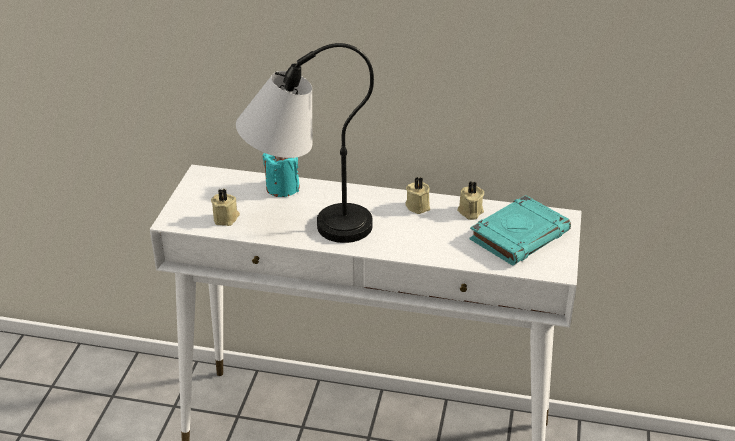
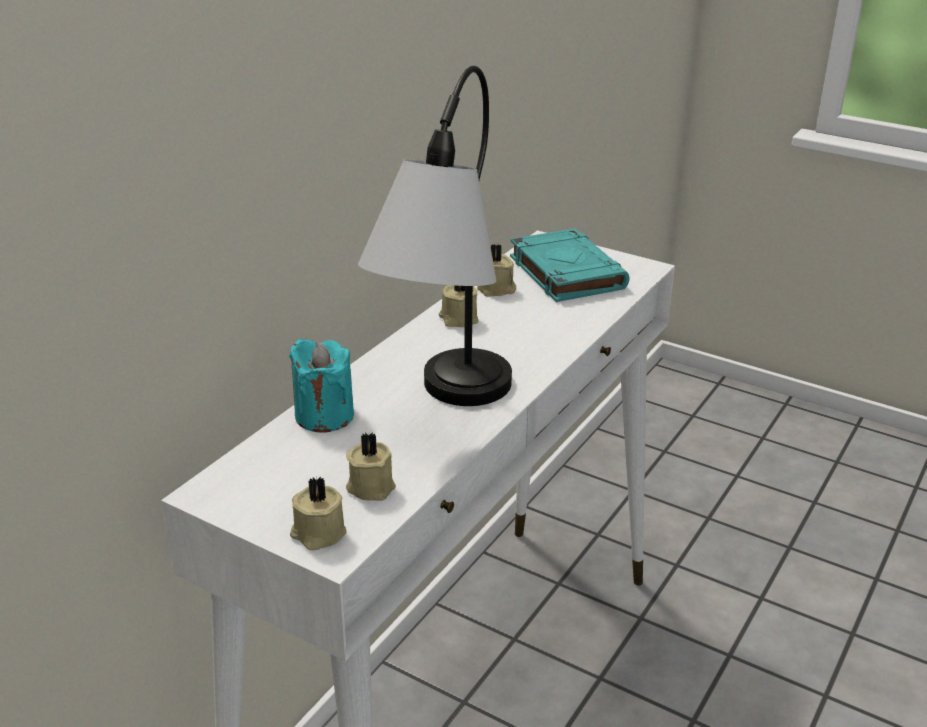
camera: 70 degrees left, 5 degrees down
none -> beige candle [290,476,347,550]

